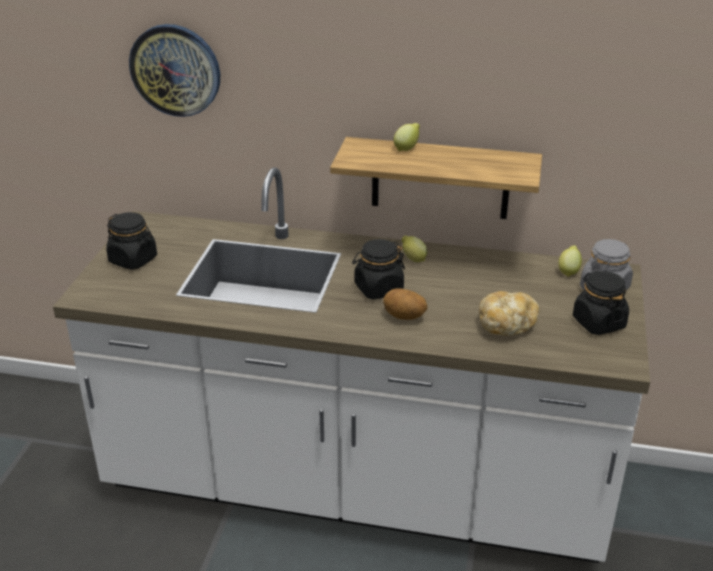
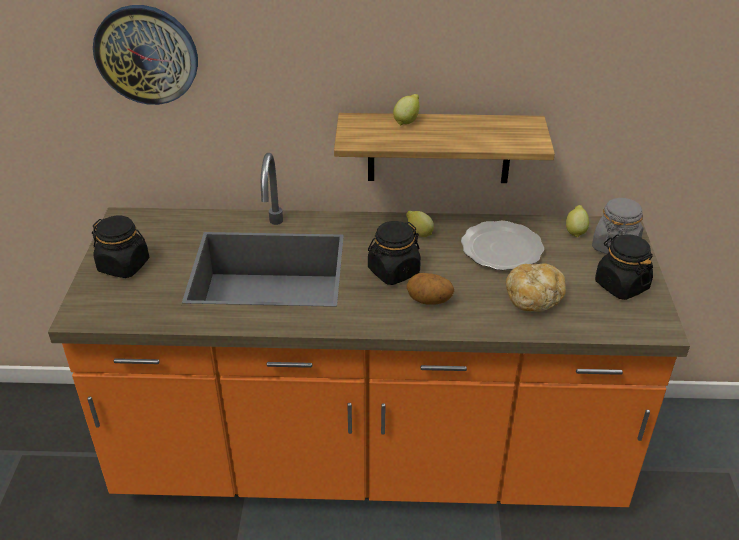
camera: 10 degrees left, 5 degrees up
white counter [53,167,650,563] -> orange counter [48,153,690,507]
none -> plate [461,221,544,270]

